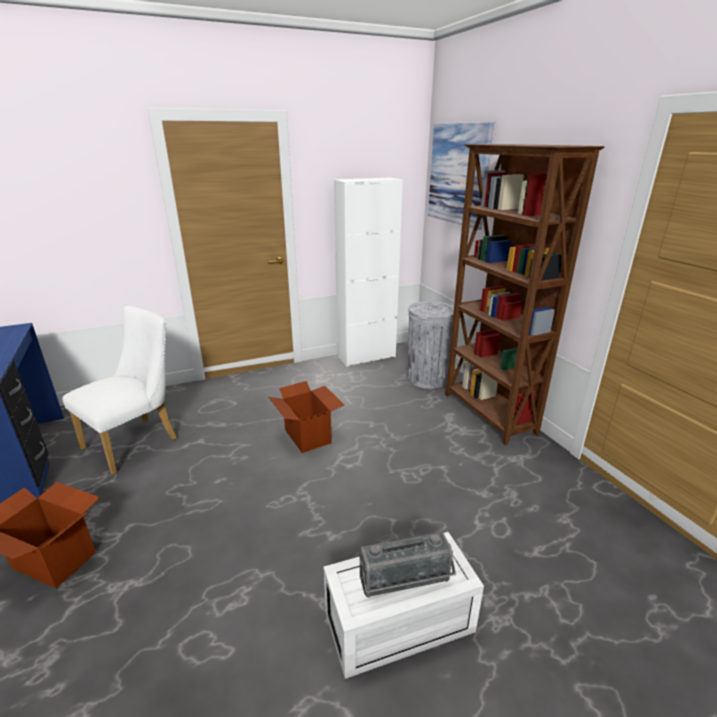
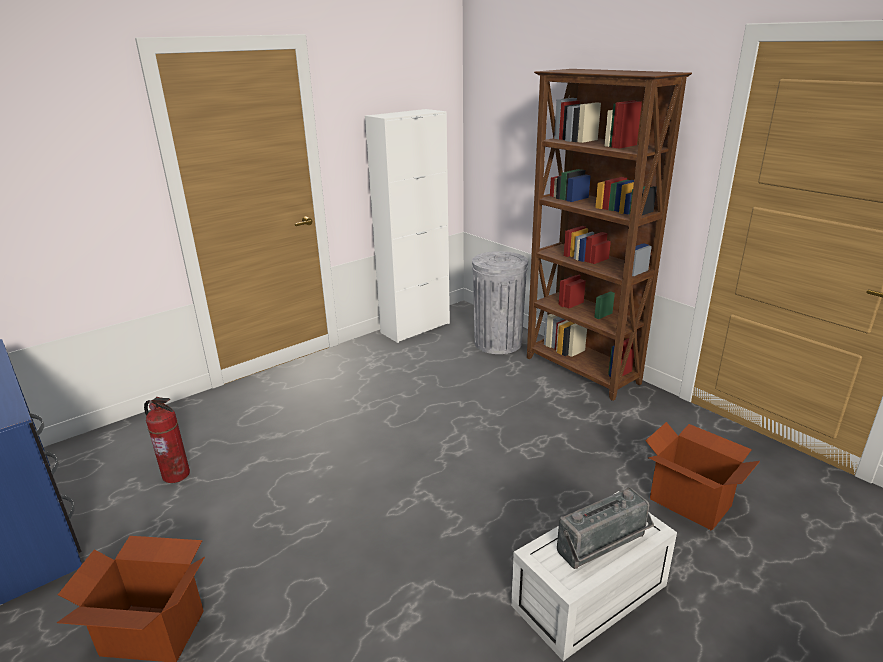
camera: 15 degrees left, 0 degrees up
white chair [62,306,177,475] -> fire extinguisher [144,397,190,483]
cardboard box [269,381,344,453] -> cardboard box moved to [645,422,760,531]
picture [428,122,494,230] -> none

